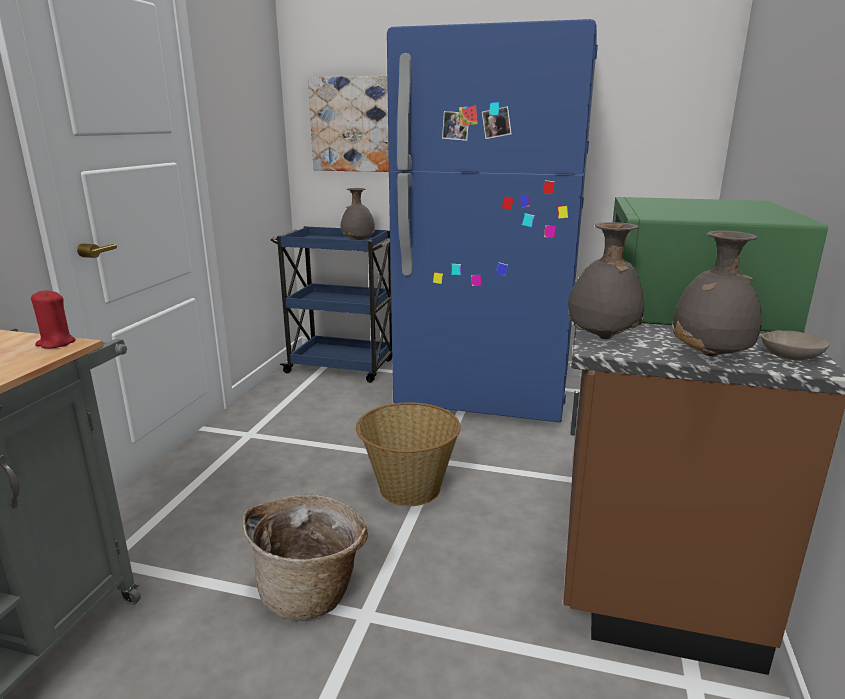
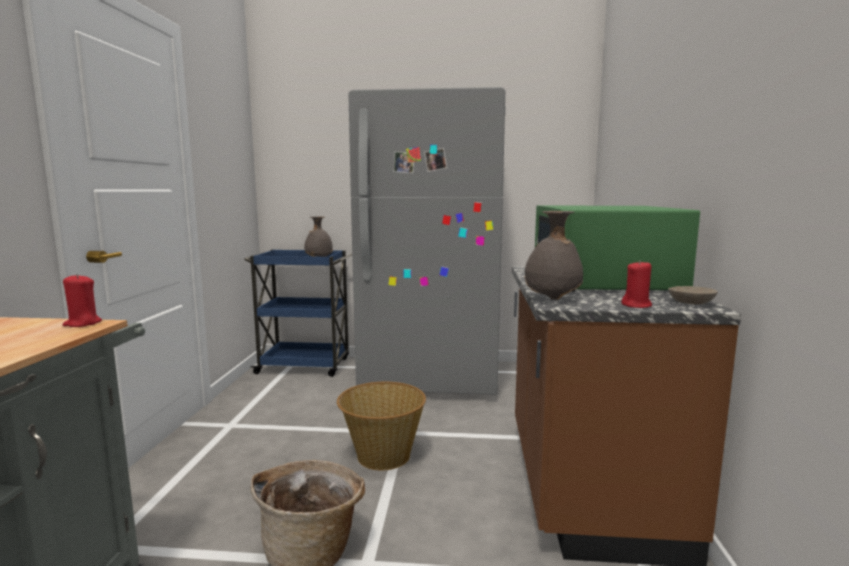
camera: 10 degrees left, 10 degrees down
picture [308,76,389,172] -> none
blue fridge [387,19,598,422] -> grey fridge [348,87,505,395]
grey vase [672,231,762,357] -> red candle [621,260,652,308]

